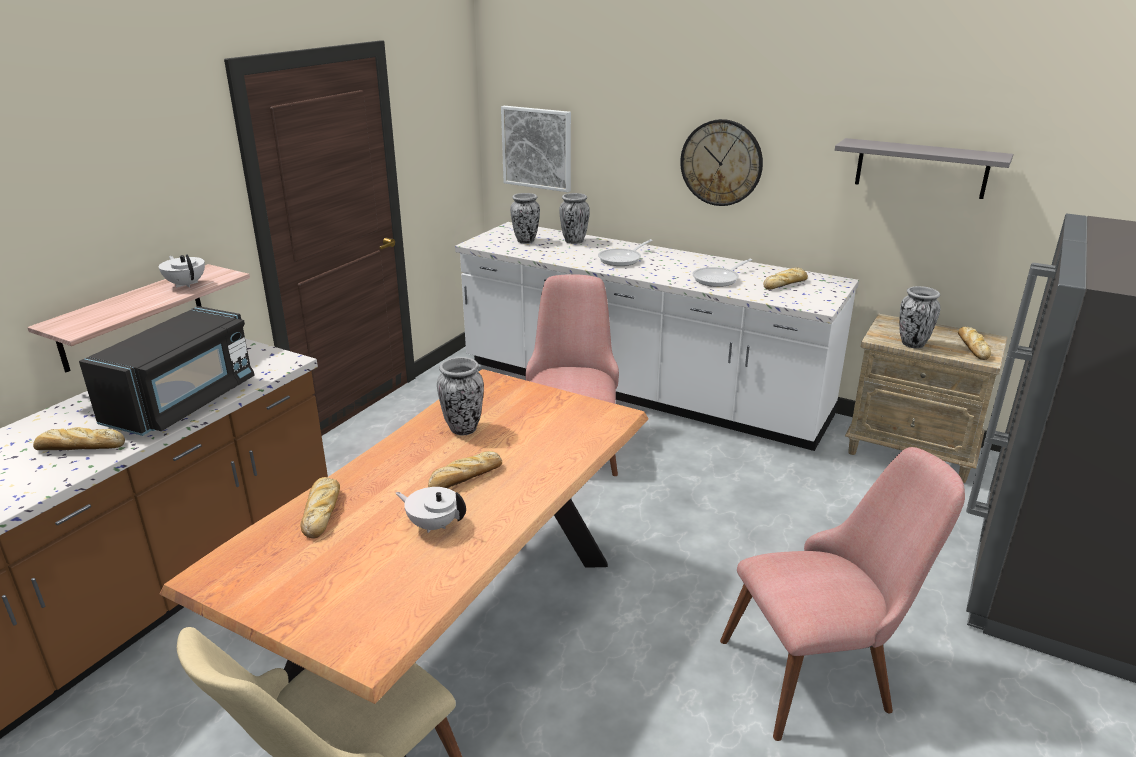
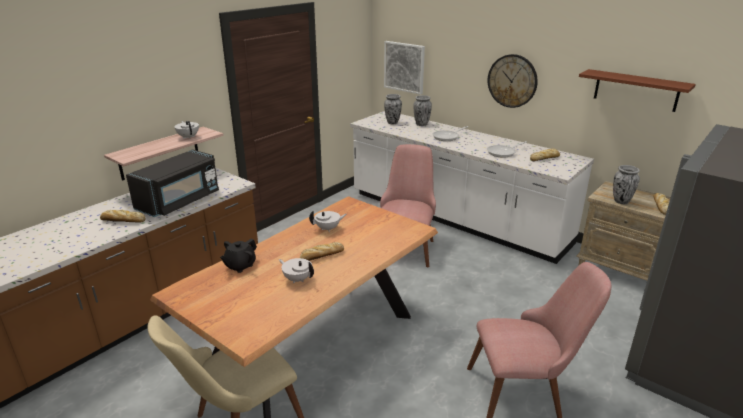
camera: 10 degrees right, 0 degrees up
bread [300,477,340,539] -> black teapot [220,239,257,273]
vase [437,357,484,435] -> white teapot [309,211,347,232]
grey shelf [835,138,1013,199] -> brown shelf [579,69,696,112]

